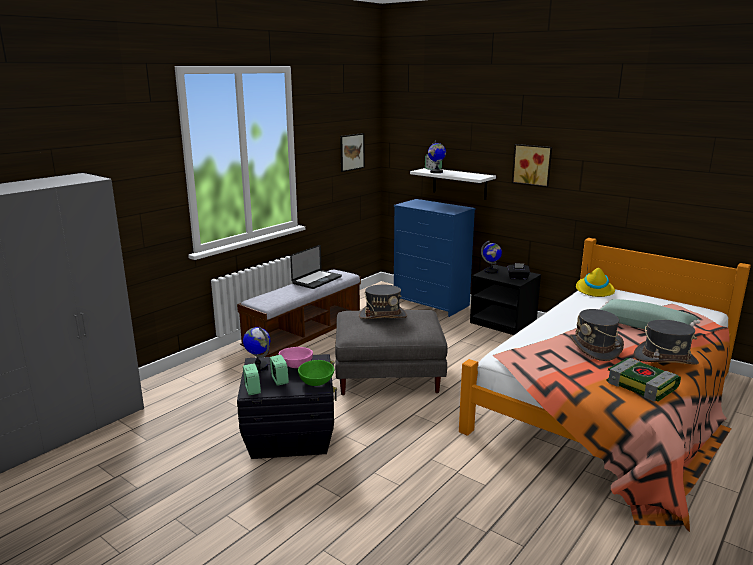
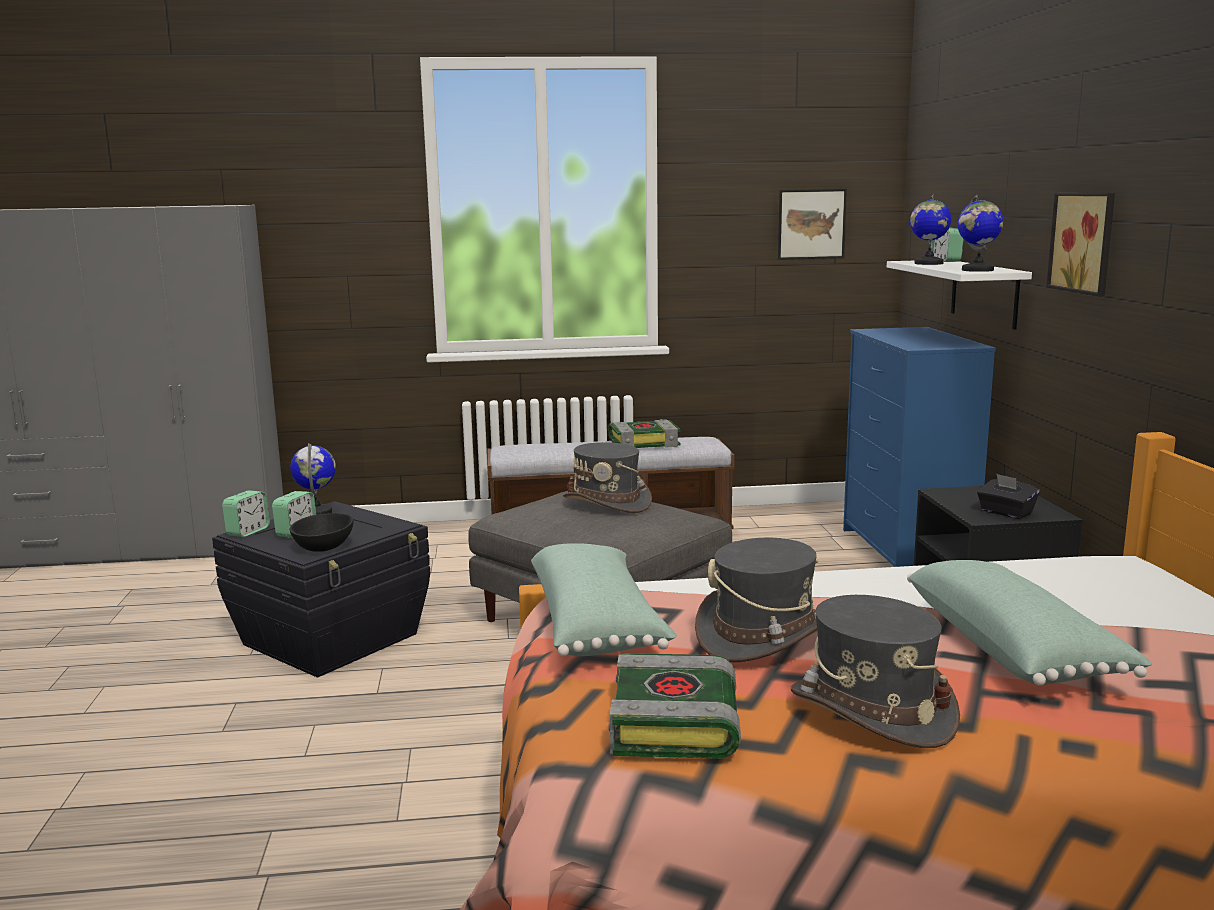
camera: 45 degrees right, 5 degrees down
pink bowl [279,347,313,368] -> none
laptop [290,245,342,289] -> book [608,419,680,448]
green bowl [298,360,334,386] -> black bowl [290,513,353,552]
globe [481,241,502,274] -> globe moved to [958,195,1004,272]
yellow hat [576,265,615,297] -> none
none -> green pillow [531,543,677,656]

